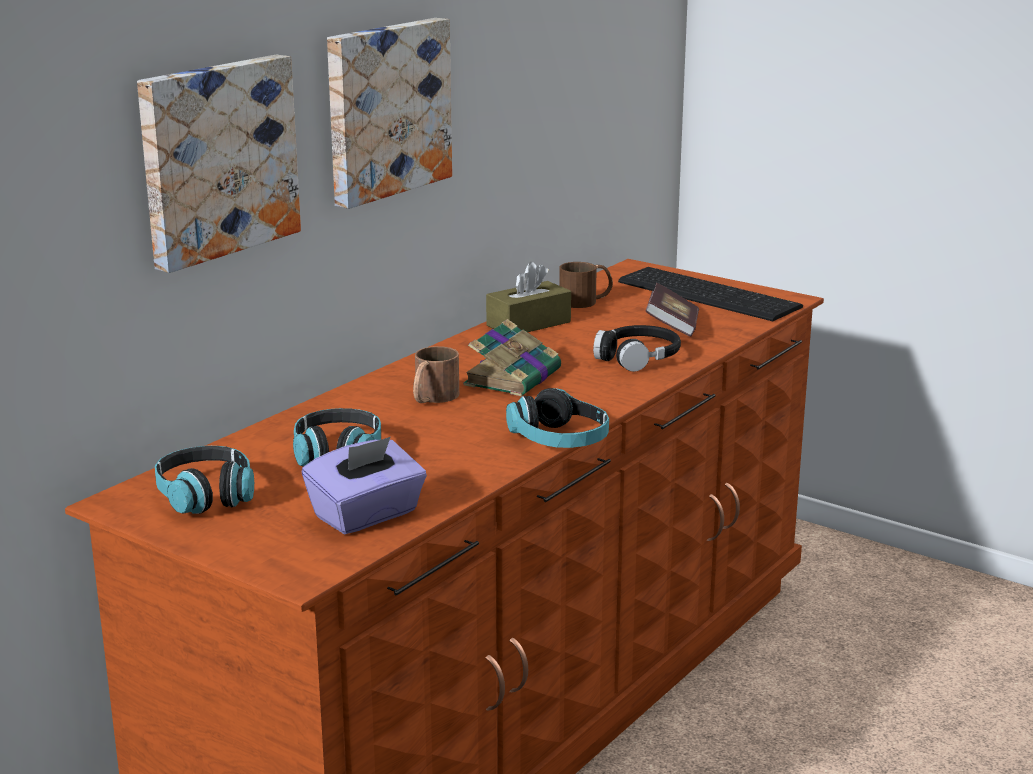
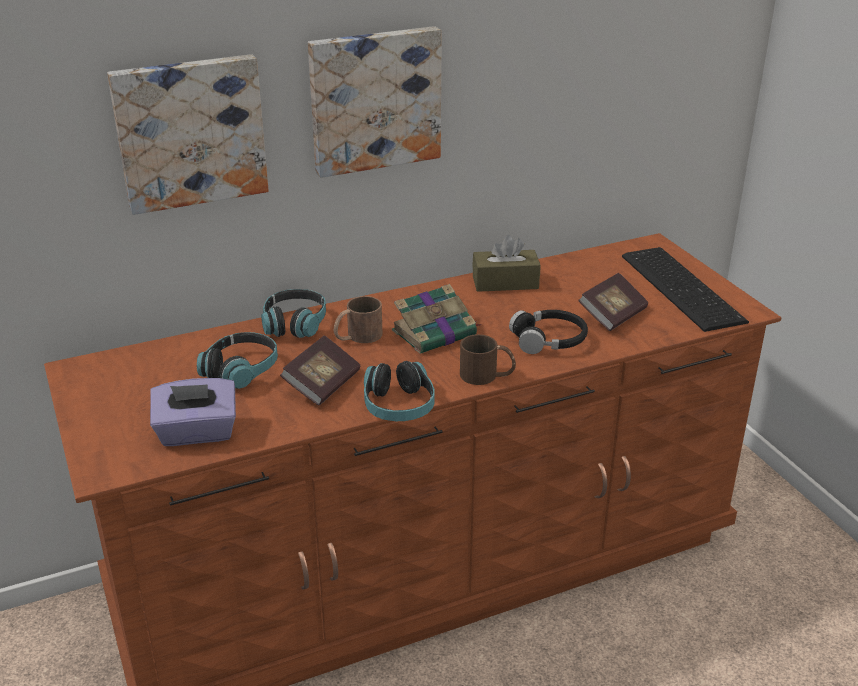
camera: 30 degrees right, 10 degrees up
headphones [155,446,254,514] -> headphones moved to [261,289,326,338]
brown mug [559,262,613,308] -> brown mug moved to [460,334,516,385]
none -> book [280,335,360,406]

